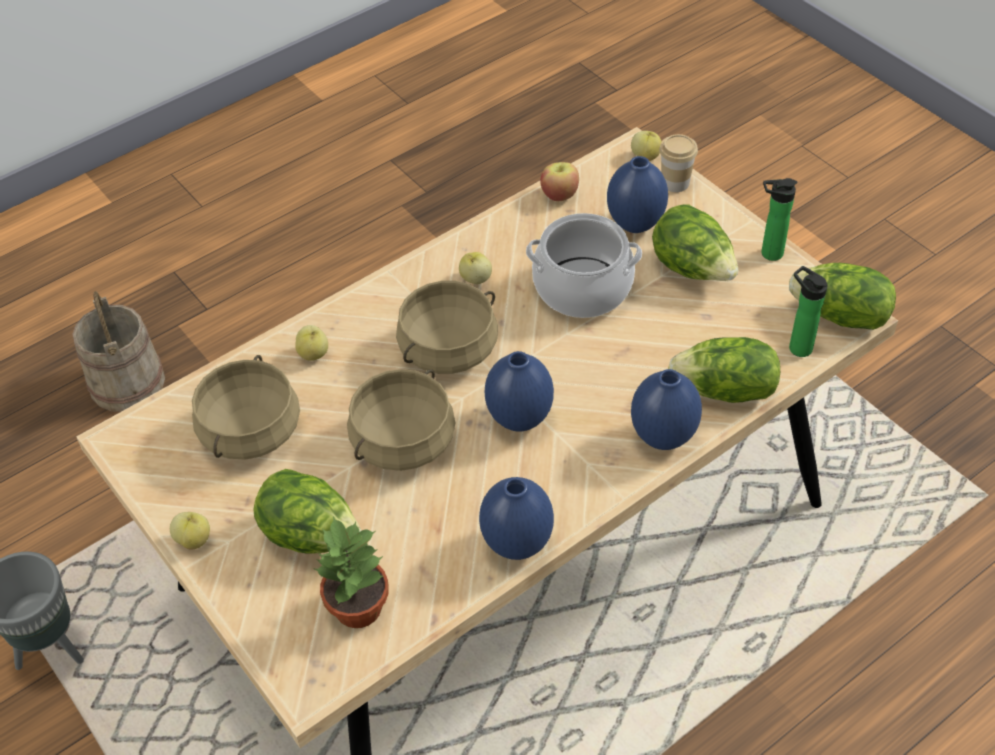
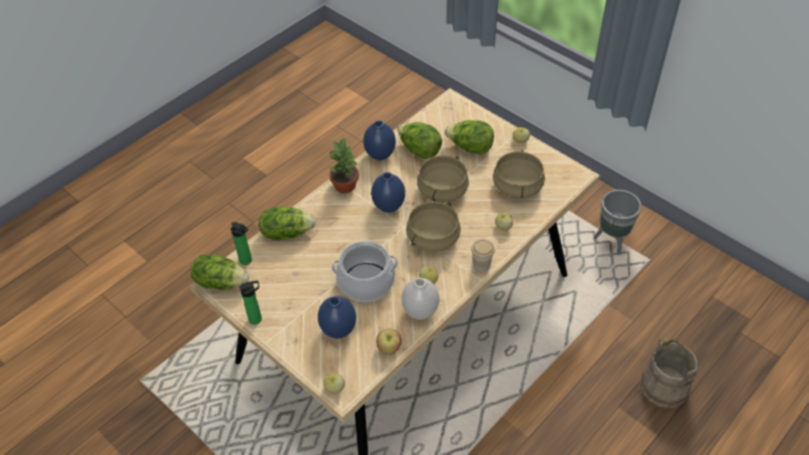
camera: 170 degrees right, 0 degrees up
potted plant [315,517,389,628] -> potted plant moved to [329,138,359,193]
blue vase [631,369,702,450] -> none
lettuce [652,204,738,281] -> lettuce moved to [397,122,442,159]
cup [659,134,698,192] -> cup moved to [471,239,495,272]
none -> white vase [402,278,439,320]

